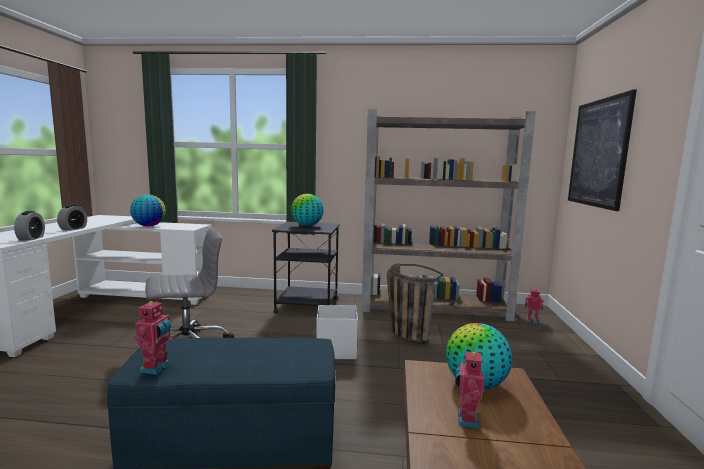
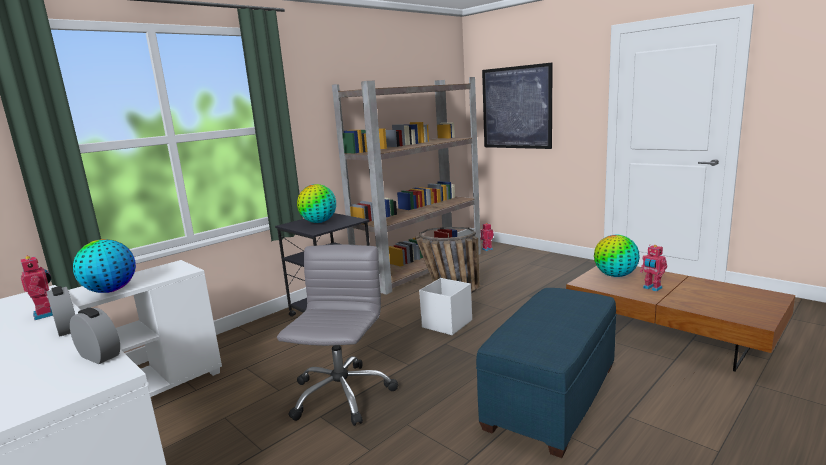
camera: 50 degrees left, 5 degrees up
toy robot [135,299,173,375] -> toy robot moved to [21,255,53,320]

